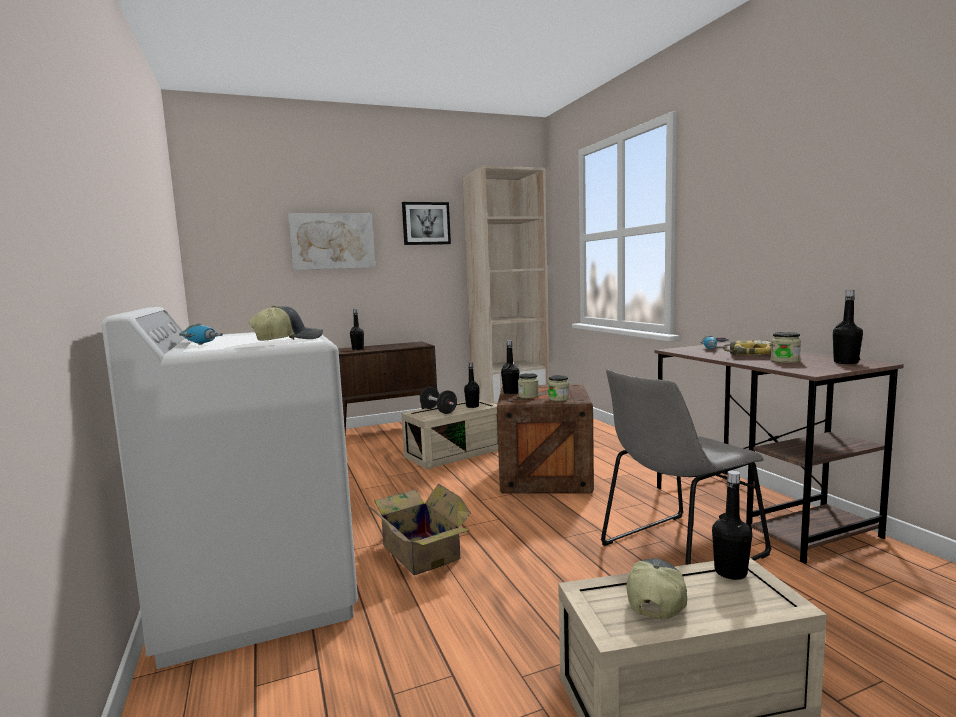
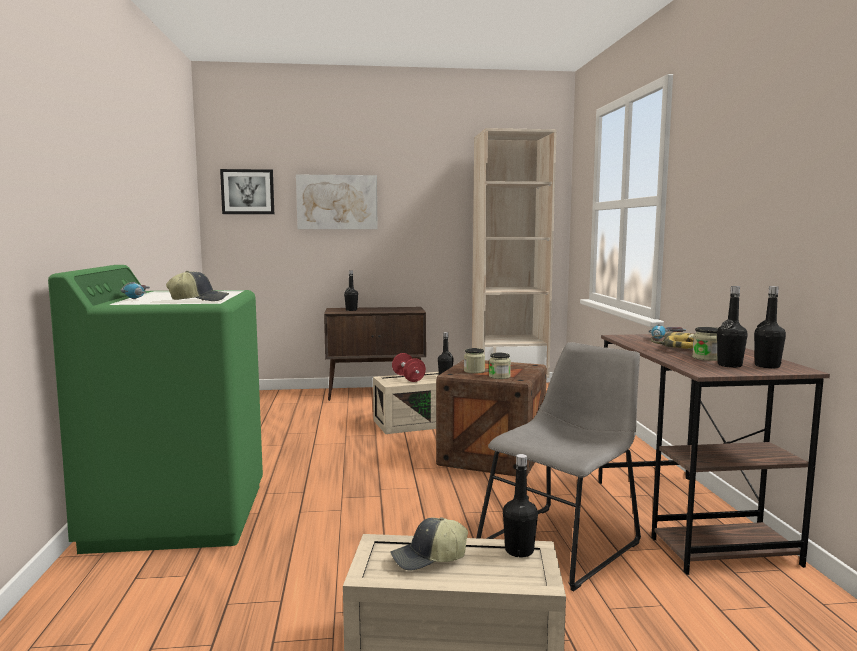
camera: 15 degrees right, 0 degrees up
white washing machine [102,307,358,669] -> green washing machine [48,265,263,554]
cardboard box [364,484,471,575] -> none
picture [402,202,451,245] -> picture moved to [220,169,274,214]
black dumbbell [420,386,457,414] -> red dumbbell [392,353,426,382]
black bottle [501,340,519,394] -> black bottle moved to [717,286,748,368]
grey chair [601,369,772,565] -> grey chair turned 150 degrees clockwise [476,342,641,591]
cap [626,559,687,619] -> cap turned 150 degrees counterclockwise [391,517,468,571]

